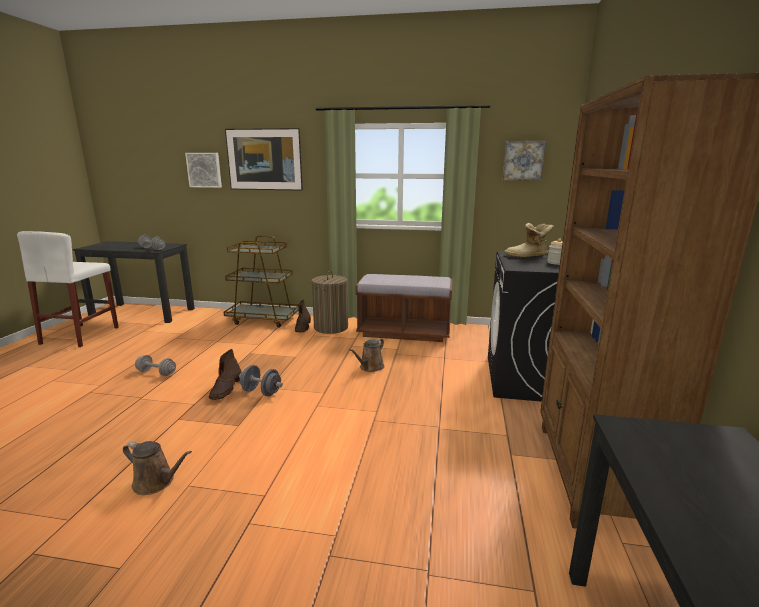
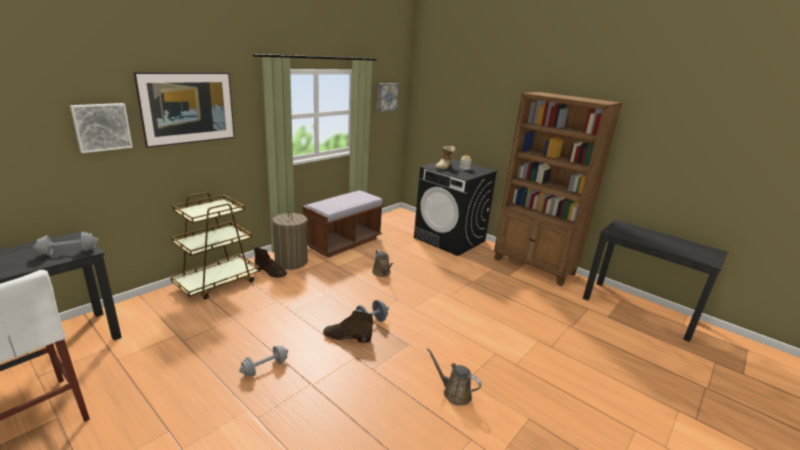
camera: 60 degrees left, 5 degrees up
brown watering can [123,441,192,495] -> brown watering can turned 105 degrees counterclockwise [427,348,482,406]
brown boot [209,349,242,400] -> brown boot turned 150 degrees clockwise [323,311,373,343]

